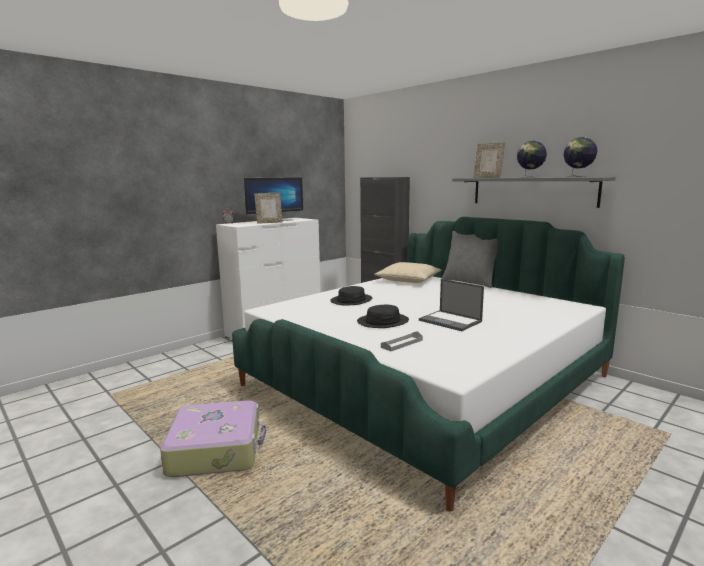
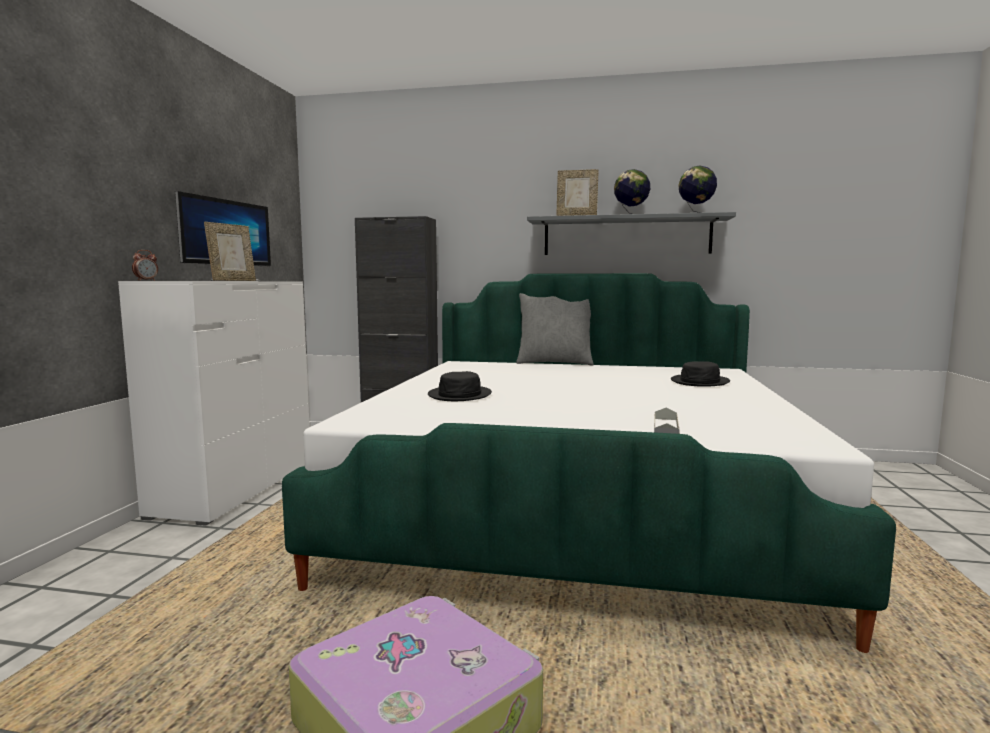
camera: 35 degrees left, 5 degrees down
black hat [357,304,409,328] -> black hat moved to [671,361,730,387]
beige pillow [374,262,441,283] -> none
laptop [419,279,484,331] -> none

